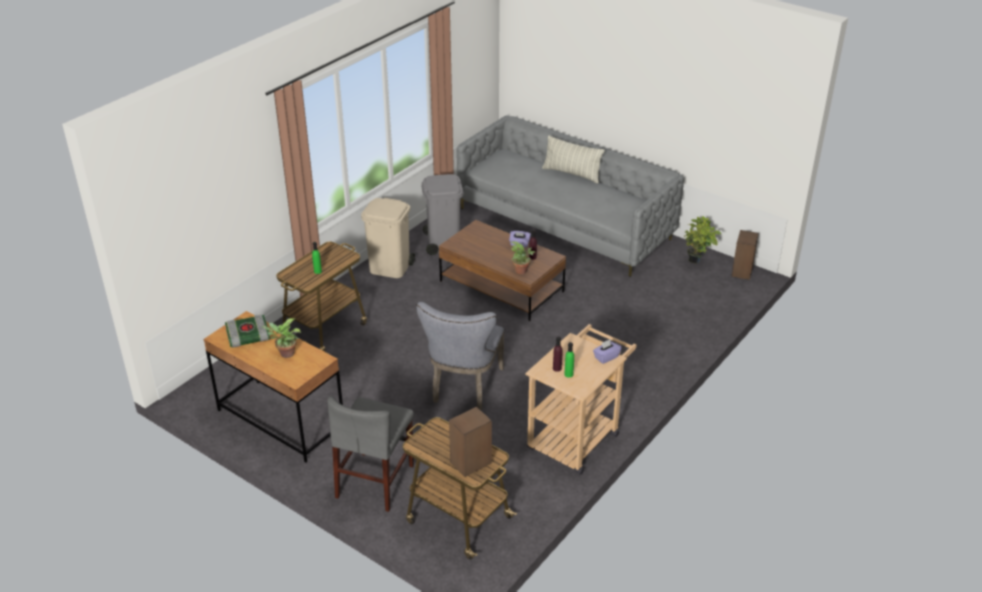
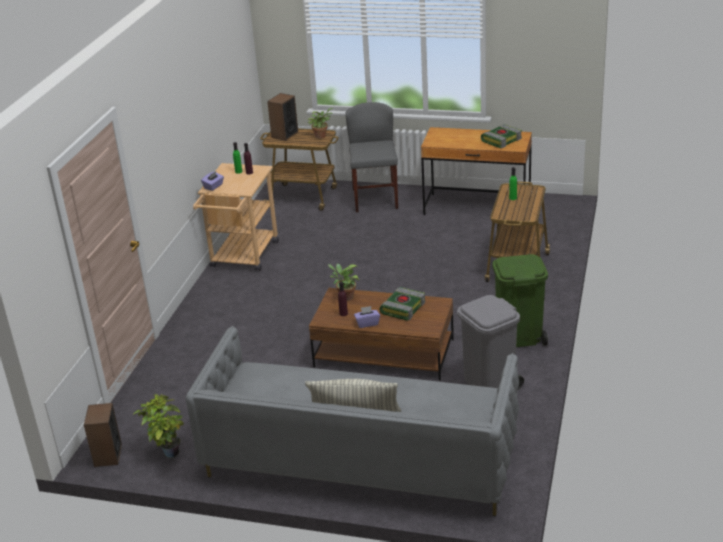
camera: 160 degrees right, 5 degrees down
potted plant [262,318,301,358] -> potted plant moved to [308,108,334,139]
beige trash can [361,198,415,278] -> green trash can [492,254,548,347]
grey chair [416,302,504,410] -> none
none -> book [379,287,425,321]

